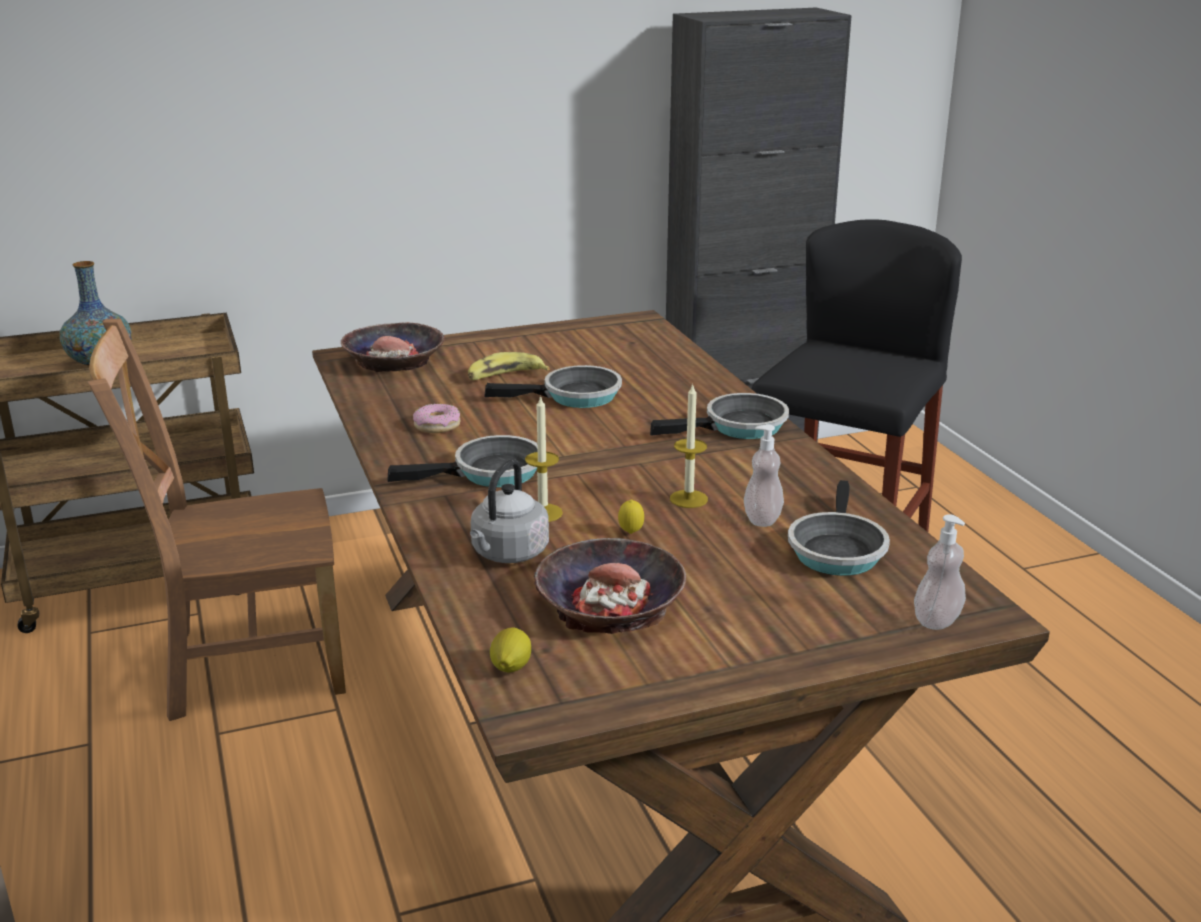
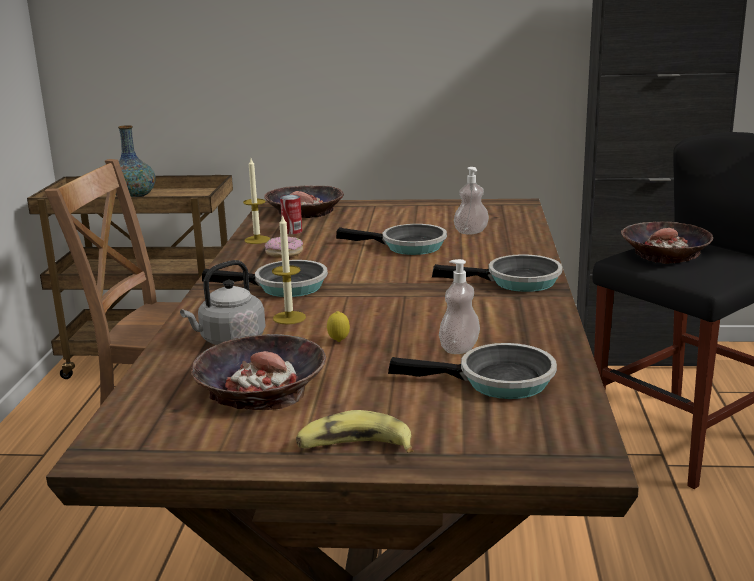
camera: 25 degrees right, 5 degrees down
banana [468,352,550,380] -> banana moved to [296,410,414,452]
lemon [490,628,531,672] -> none
candle [670,384,708,508] -> candle moved to [243,158,270,244]
frying pan [788,480,890,576] -> frying pan turned 120 degrees counterclockwise [388,343,557,399]
soap dispenser [914,514,966,630] -> soap dispenser moved to [454,167,489,235]
none -> can [280,195,302,234]
none -> bowl [621,222,713,264]

